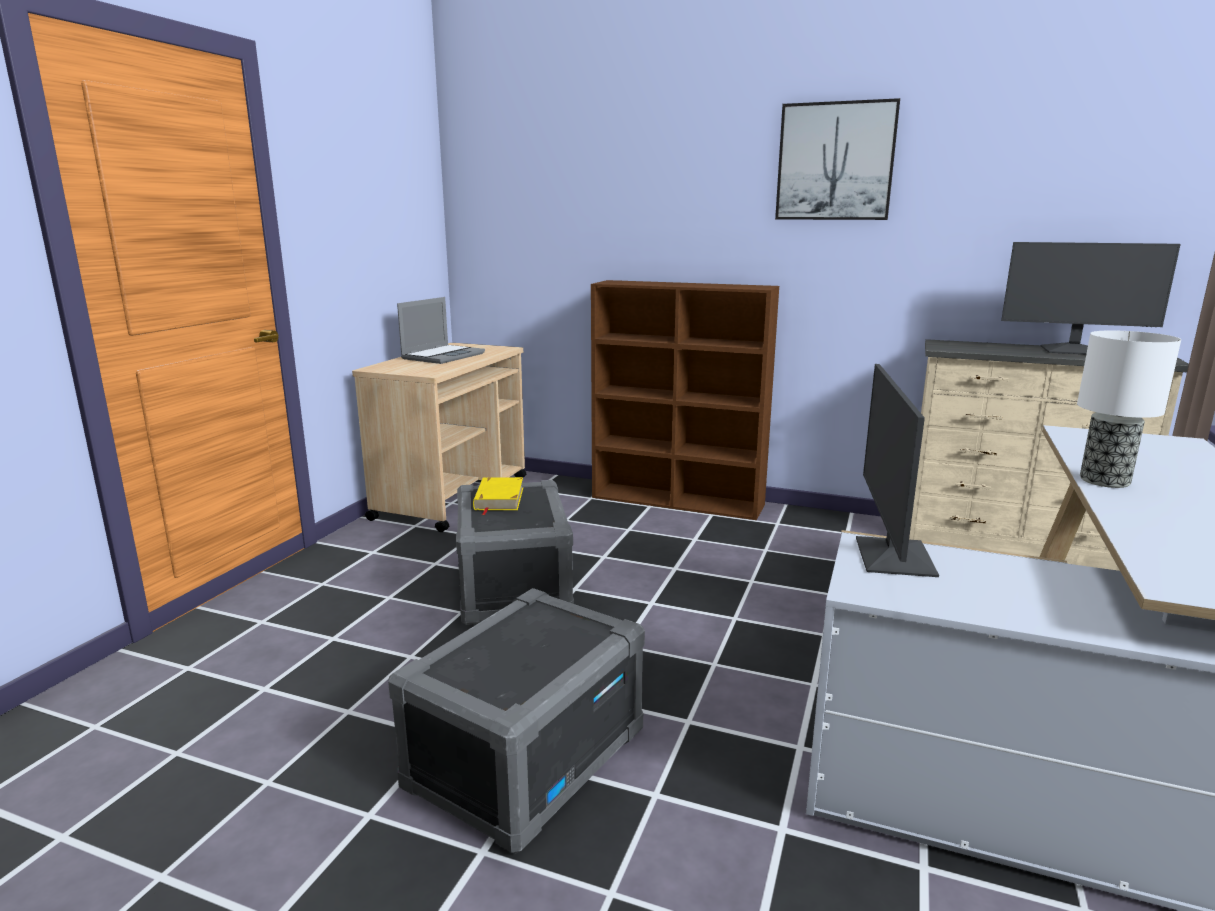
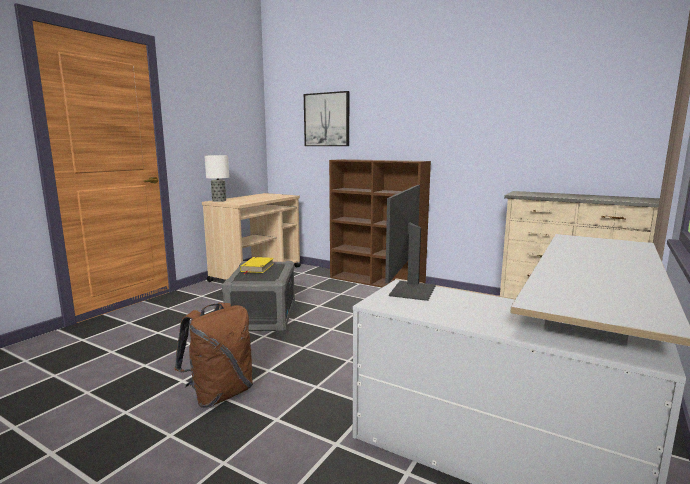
camera: 10 degrees right, 5 degrees down
grey storage box [388,588,645,853] -> brown backpack [175,303,253,408]
laptop [397,297,485,364] -> none
picture [775,98,900,220] -> picture moved to [304,91,349,146]
monitor [1001,242,1181,354] -> none
table lamp [1077,330,1181,488] -> table lamp moved to [205,155,229,202]

